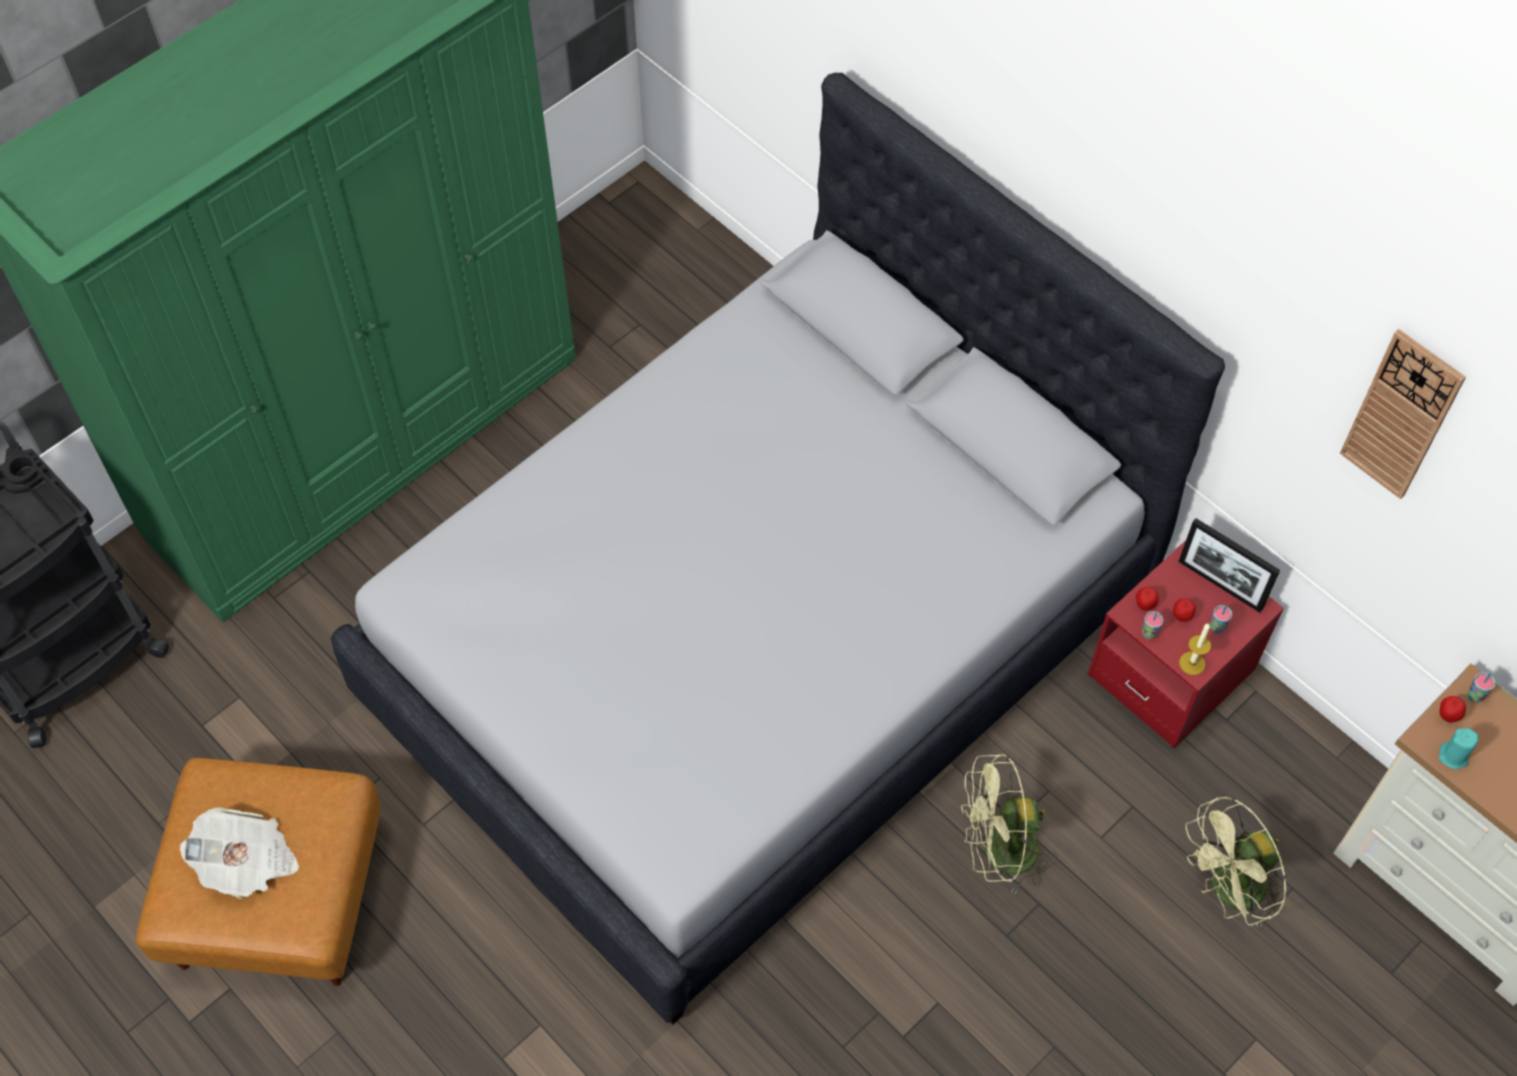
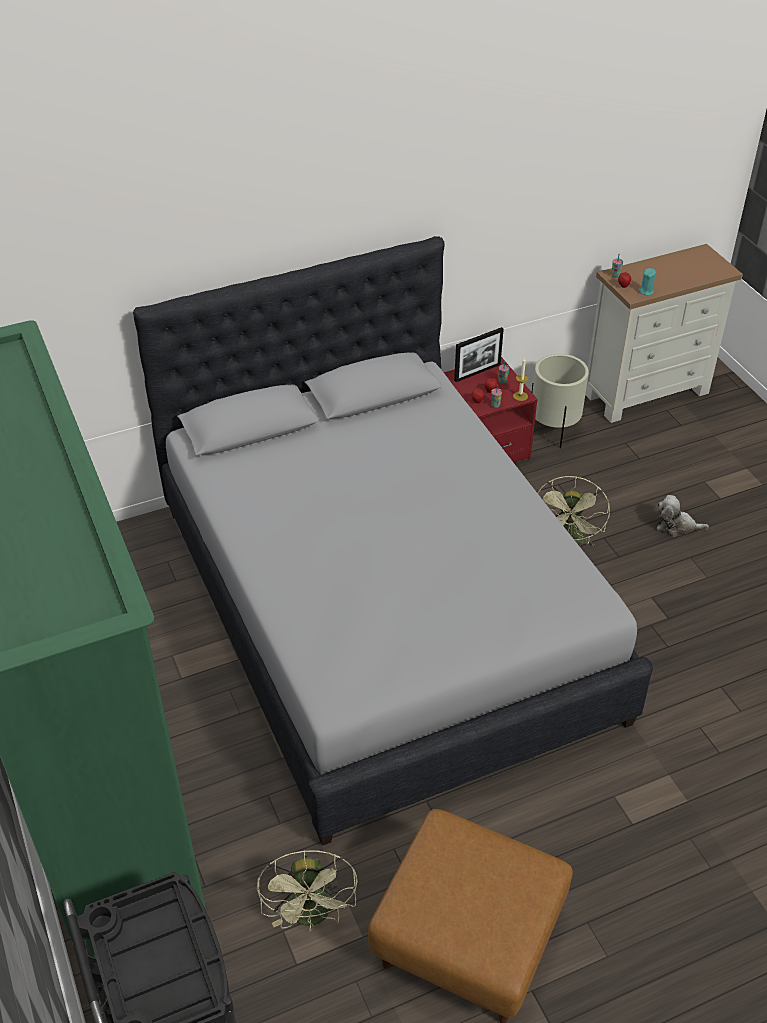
camera: 70 degrees left, 15 degrees down
newspaper [180,807,299,899] -> none
green fan [1186,797,1287,927] -> green fan moved to [257,850,357,931]
wall clock [1340,329,1466,499] -> none
none -> beige planter [532,354,589,448]
none -> plush toy [657,495,709,537]

